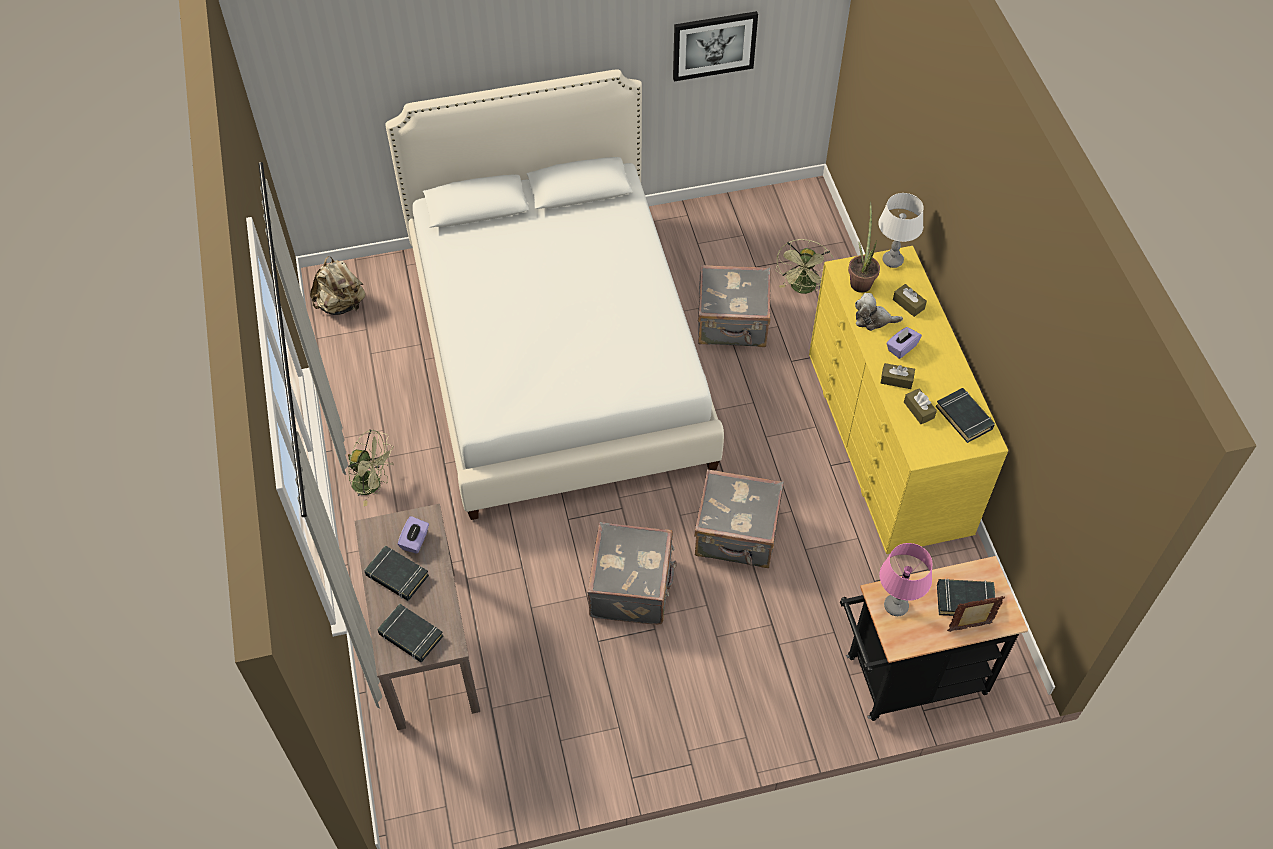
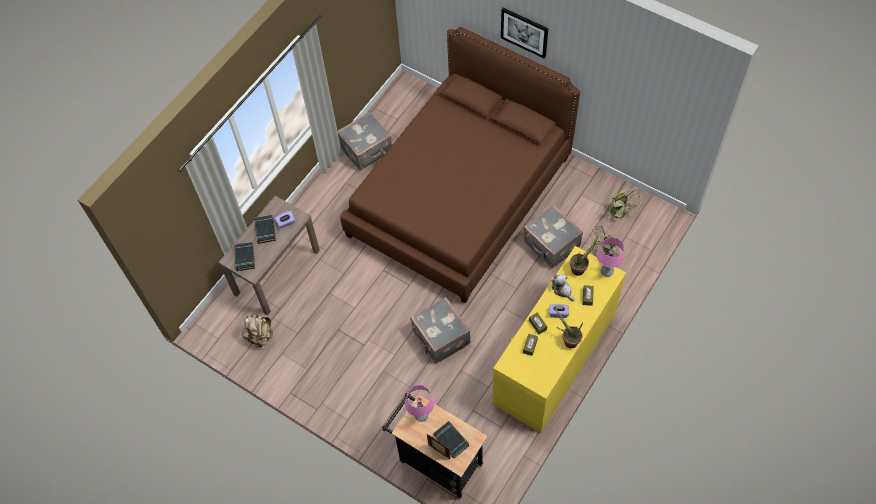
camera: 50 degrees right, 5 degrees up
beige backpack [310,256,366,315] -> beige backpack moved to [242,314,273,347]
green fan [348,429,394,506] -> green fan moved to [607,189,642,222]
white bed [385,69,724,520] -> brown bed [340,27,580,303]
grey suitcase [587,522,677,625] -> grey suitcase moved to [338,112,392,171]
picture [673,11,758,82] -> picture moved to [501,8,548,59]
white table lamp [878,193,924,268] -> pink table lamp [597,238,625,277]
black book [936,388,995,443] -> none
none -> potted plant [554,308,583,348]

